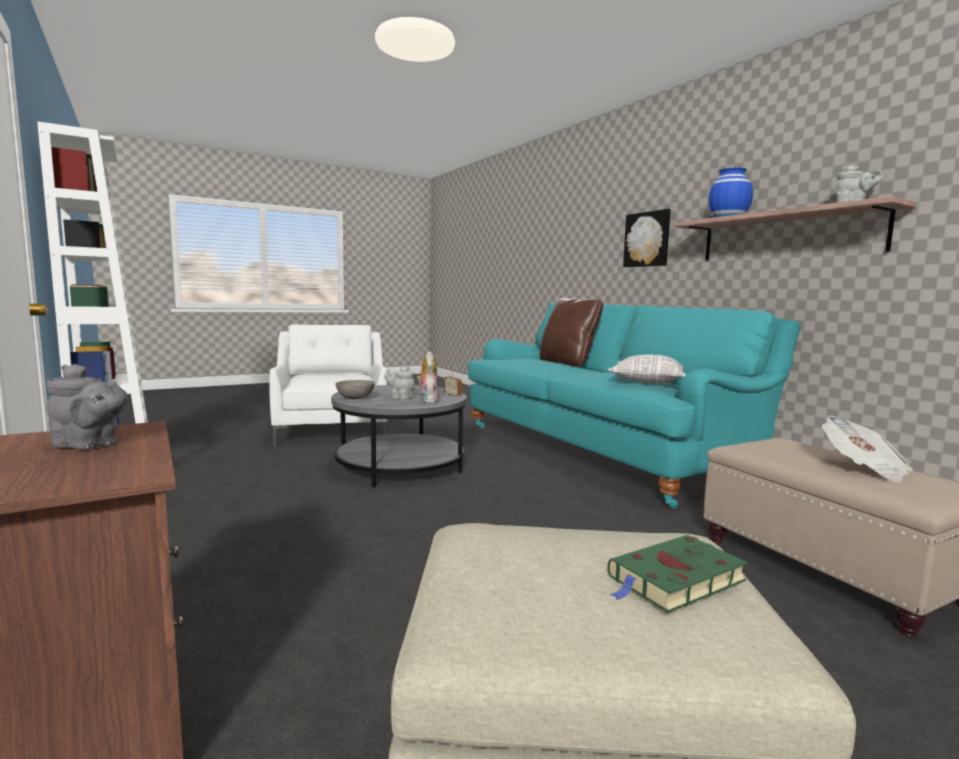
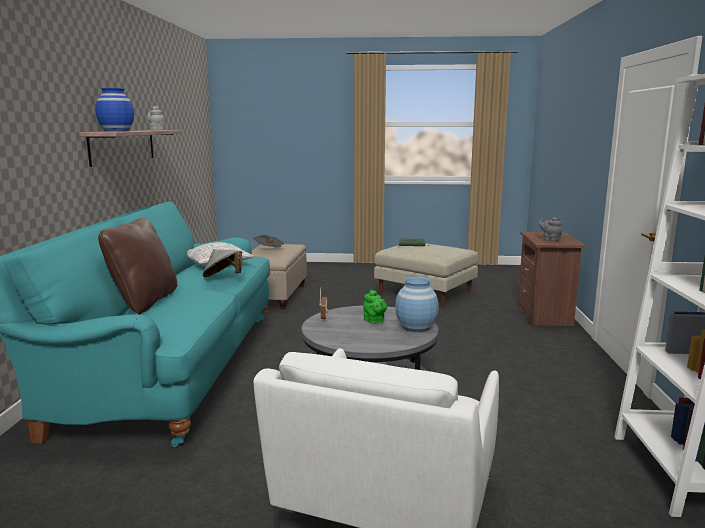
camera: 145 degrees left, 5 degrees up
grey bowl [335,380,375,399] -> blue vase [395,277,439,332]
grey teapot [384,366,415,400] -> green teapot [363,289,387,324]
plush toy [417,351,439,403] -> none
picture [623,209,671,267] -> none
none -> grey hat [203,249,243,277]

